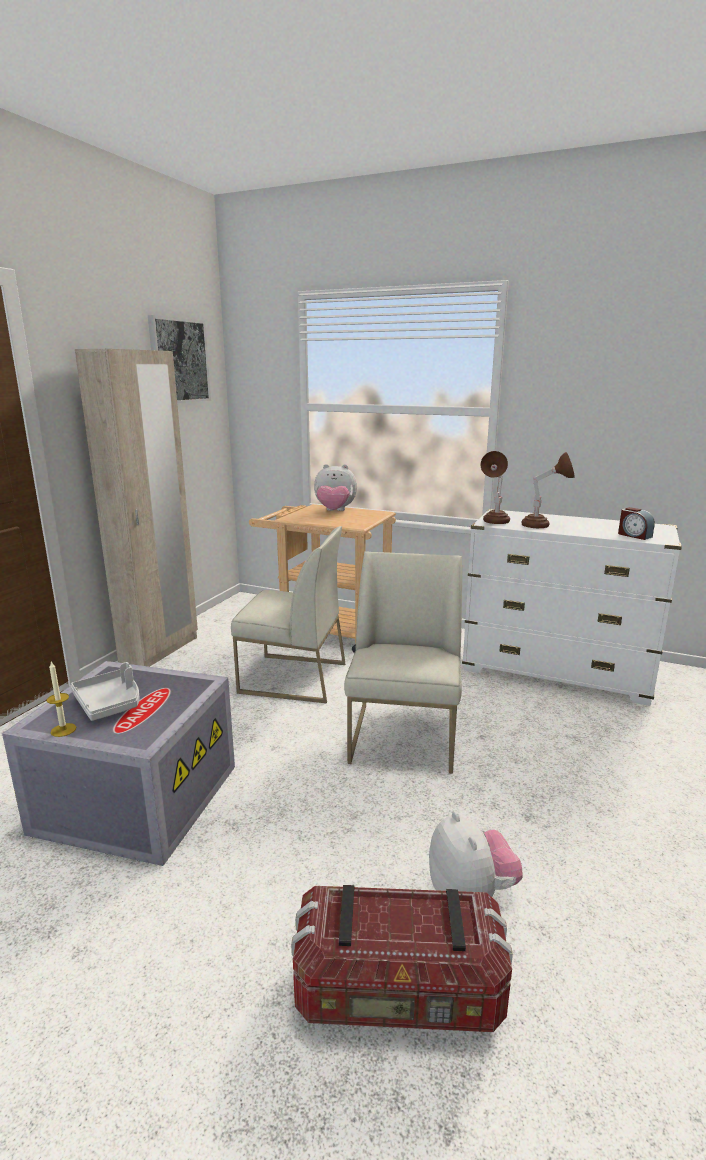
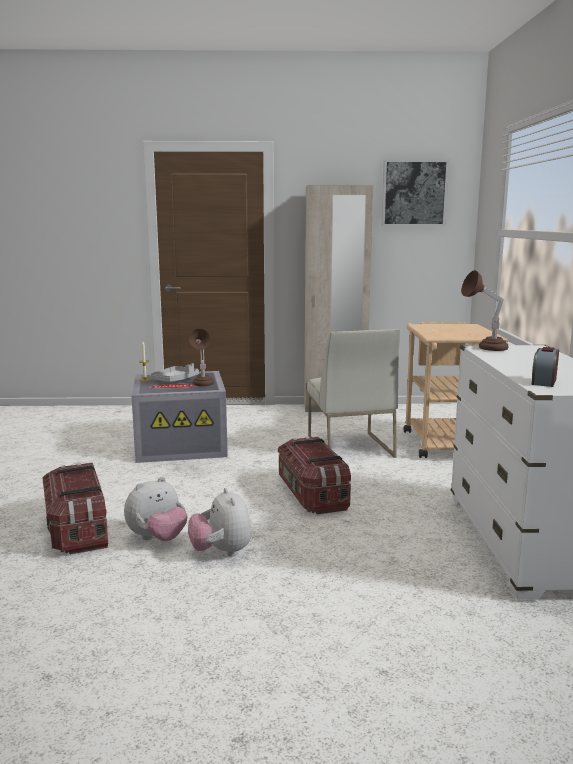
camera: 65 degrees right, 5 degrees down
plush toy [314,464,357,511] -> plush toy moved to [188,488,252,556]
white chair [344,552,462,774] -> storage box [278,437,351,514]
brown table lamp [521,452,574,528] -> brown table lamp moved to [189,329,214,386]

